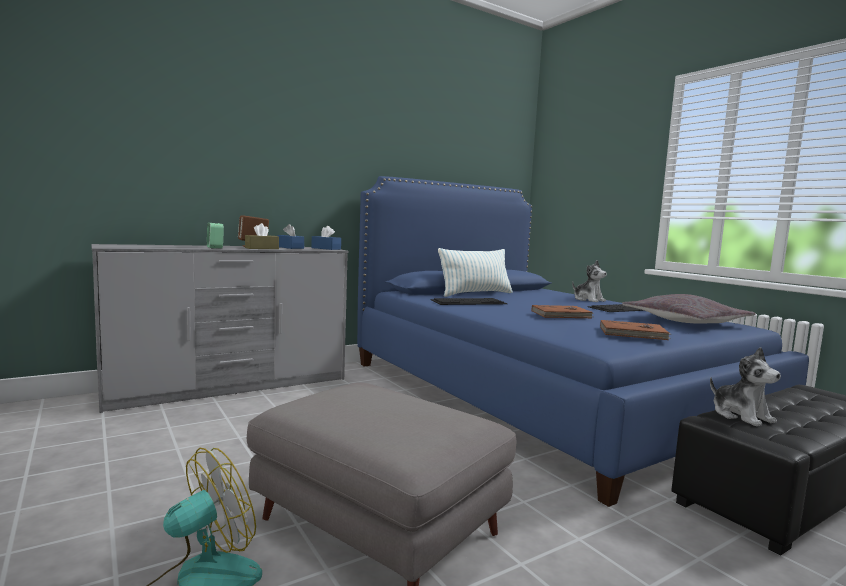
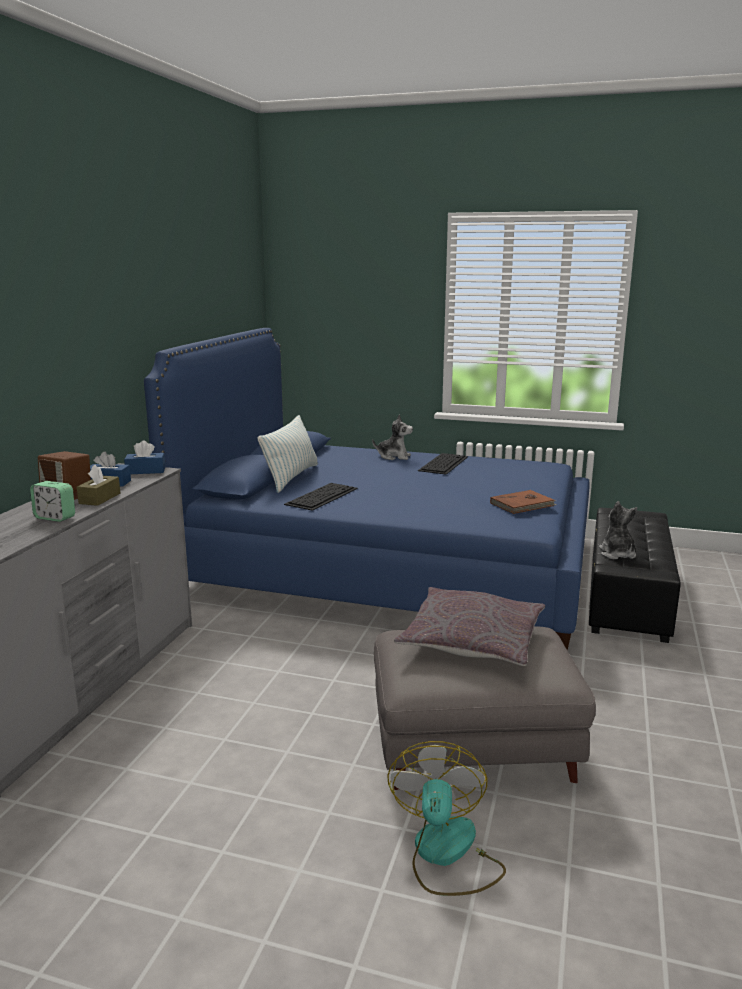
camera: 40 degrees left, 10 degrees up
brown book [532,305,594,318] -> none
grey pillow [622,294,756,324] -> grey pillow moved to [394,587,545,666]
plush toy [710,347,781,427] -> plush toy turned 120 degrees counterclockwise [599,501,637,559]

